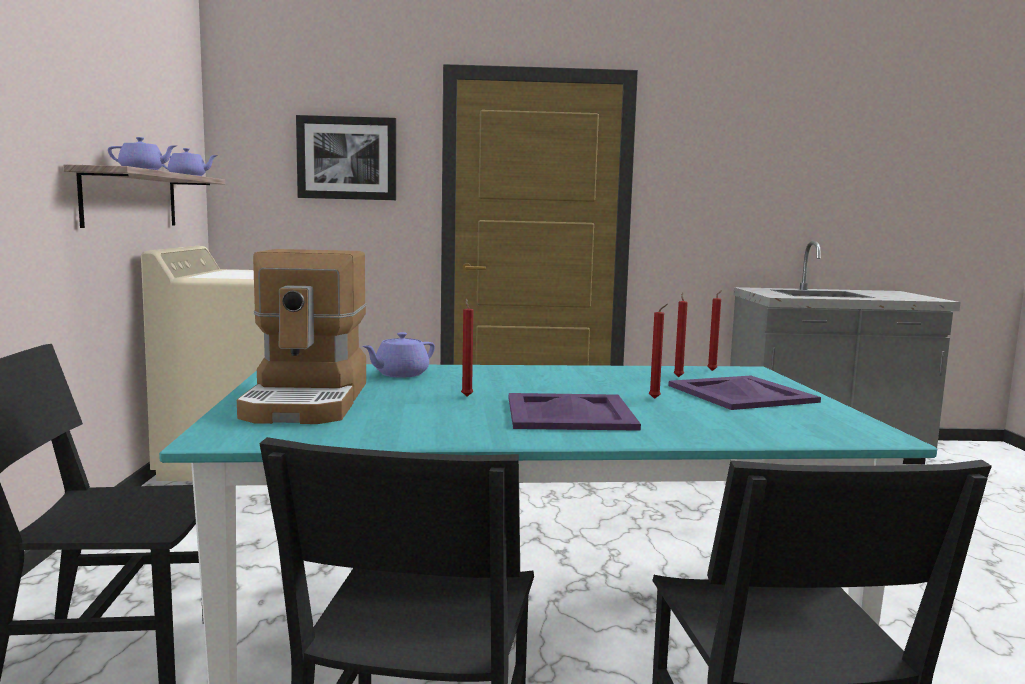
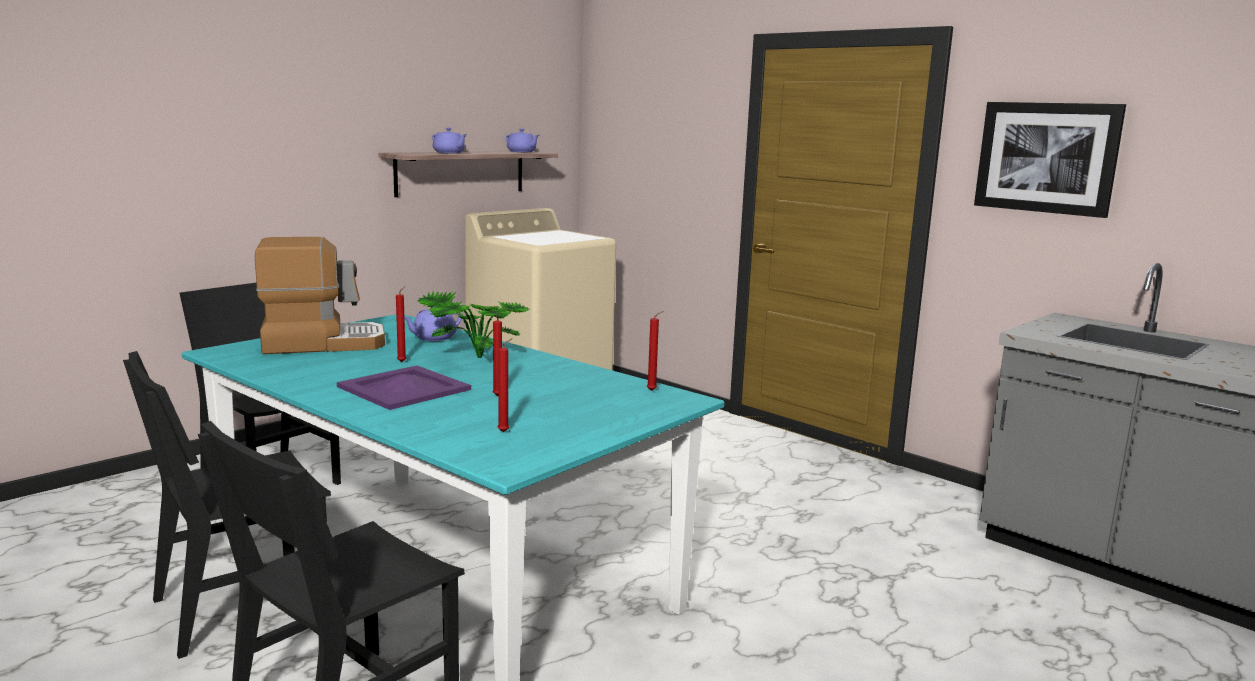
camera: 45 degrees right, 5 degrees up
coffee machine [237,249,367,424] -> coffee machine turned 150 degrees counterclockwise [255,237,385,354]
picture [296,115,396,200] -> picture moved to [974,102,1126,218]
purple teapot [363,332,435,378] -> purple teapot turned 45 degrees counterclockwise [404,306,462,341]
purple tray [668,376,821,410] -> none
red candle [673,292,688,377] -> red candle moved to [497,338,512,432]
none -> potted plant [417,291,529,358]

